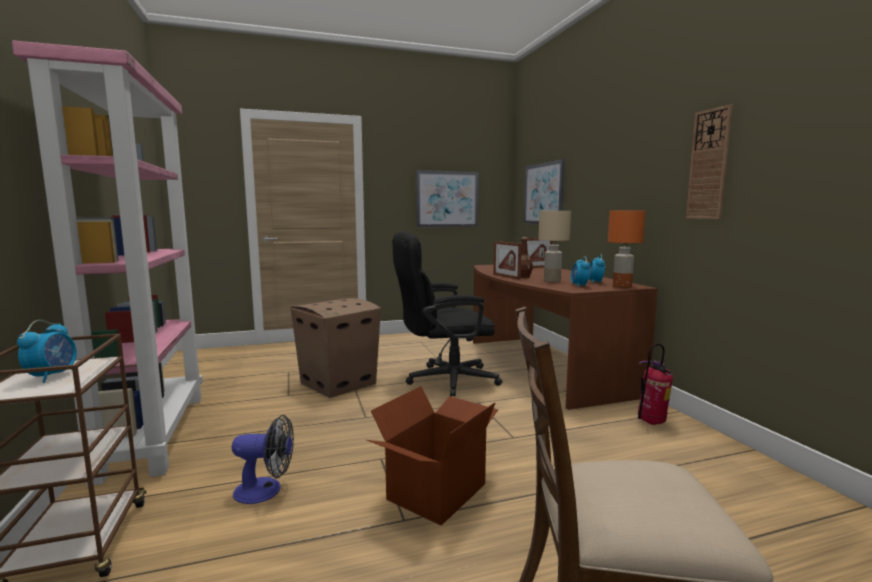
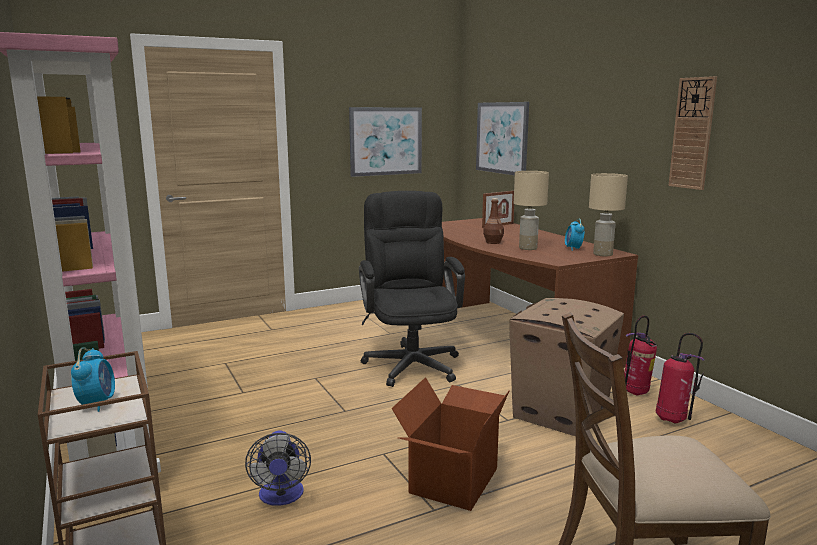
camera: 10 degrees left, 5 degrees up
fan [232,415,294,504] -> fan turned 90 degrees clockwise [245,430,311,506]
cardboard box [291,298,381,398] -> cardboard box moved to [509,298,624,436]
black office chair [392,231,502,397] -> black office chair turned 105 degrees clockwise [359,191,465,387]
picture frame [493,241,522,280] -> none
alarm clock [571,256,590,287] -> none
orange table lamp [608,211,646,288] -> beige table lamp [589,173,628,256]
none -> fire extinguisher [656,333,704,423]

